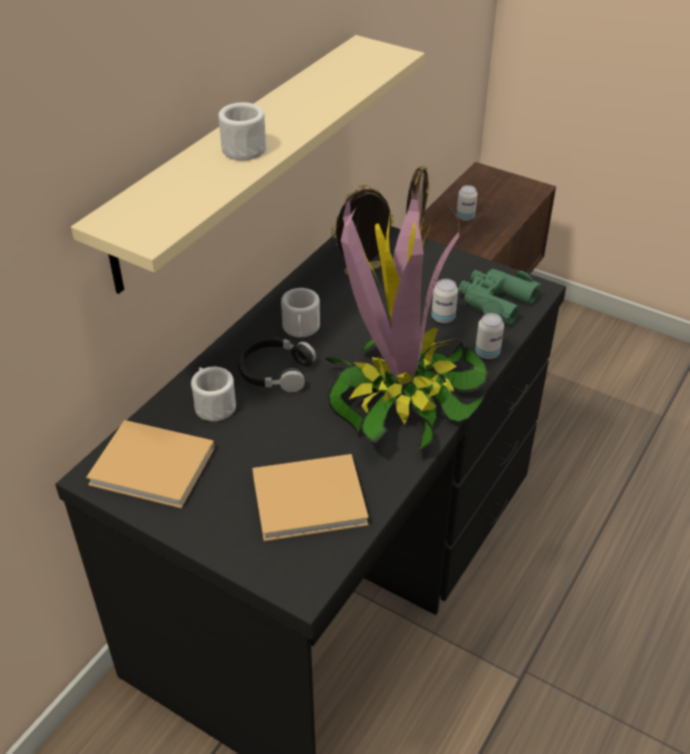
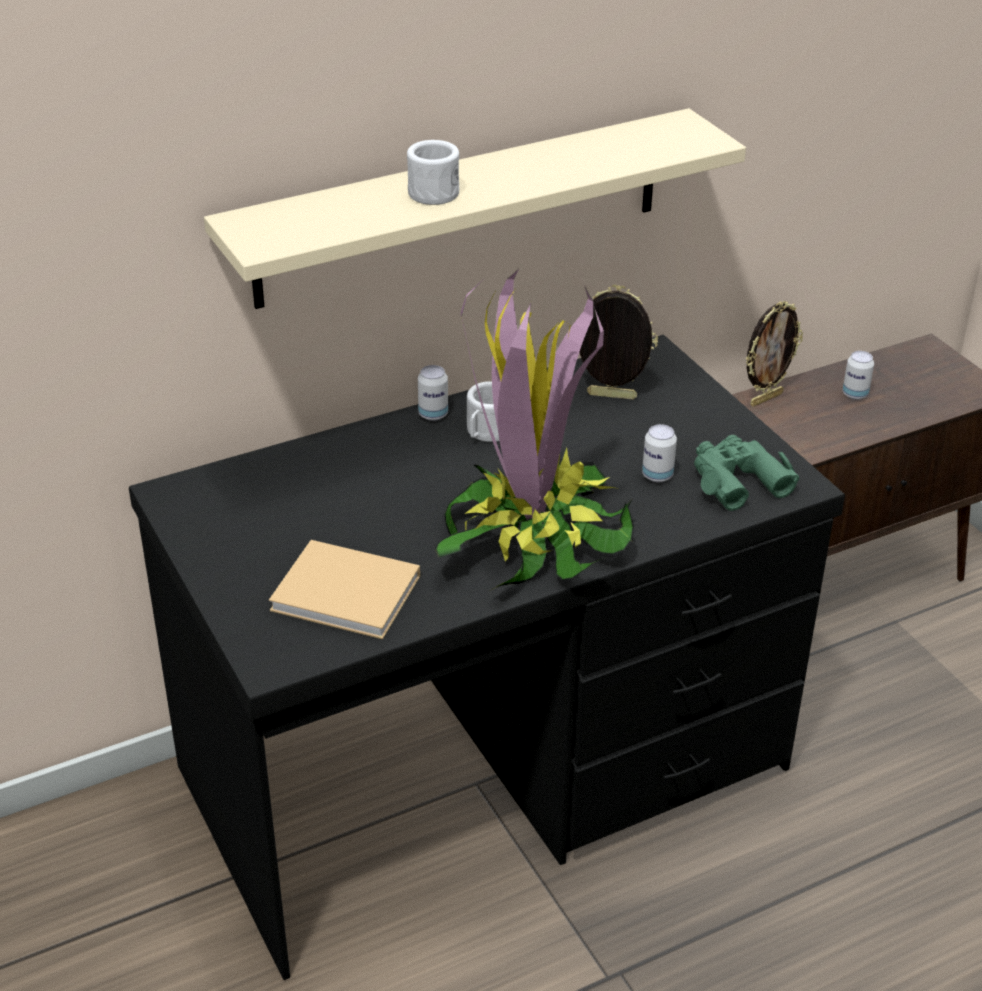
camera: 30 degrees right, 5 degrees down
beige book [86,420,215,509] -> none
white mug [191,367,236,421] -> none
black headphones [238,337,316,392] -> none
can [475,313,504,359] -> can moved to [418,365,448,421]

